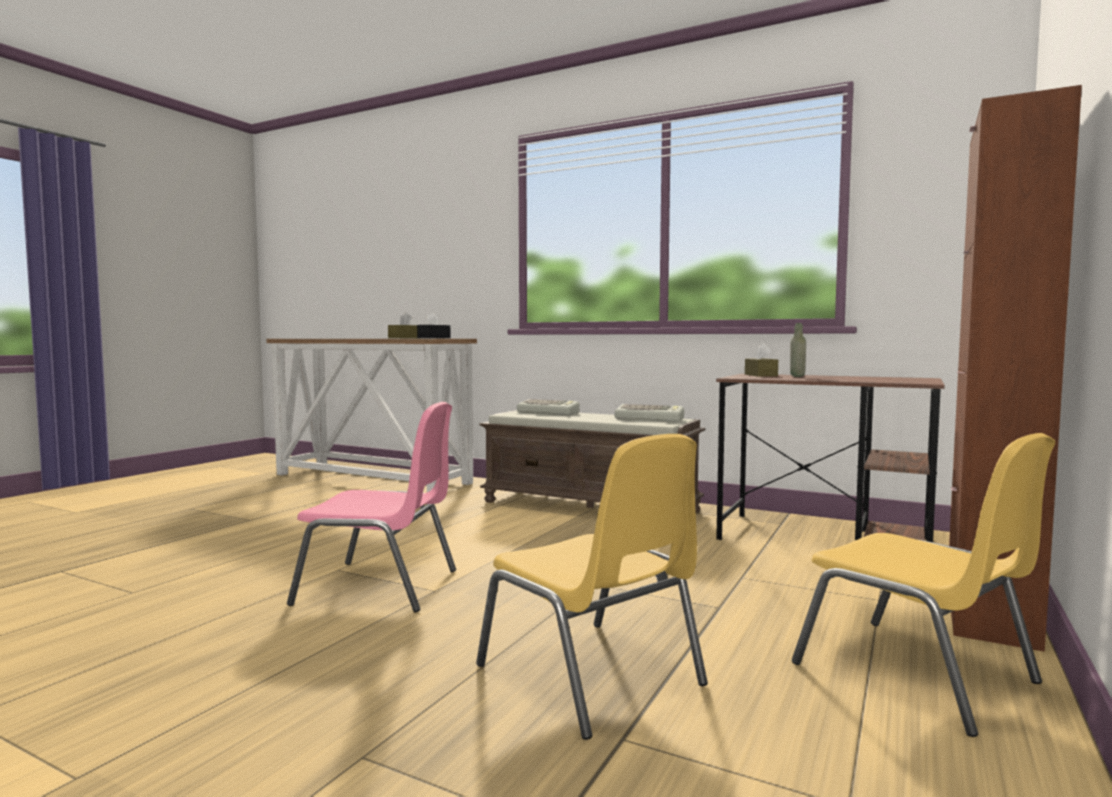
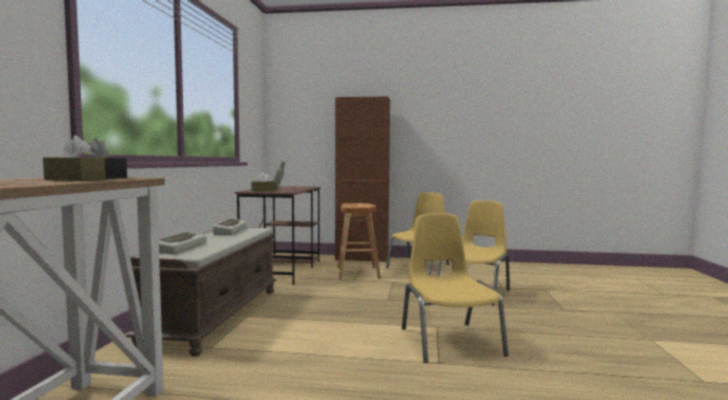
camera: 110 degrees left, 0 degrees up
pink chair [287,402,456,612] -> yellow chair [402,213,509,363]
none -> brown stool [338,203,381,280]

